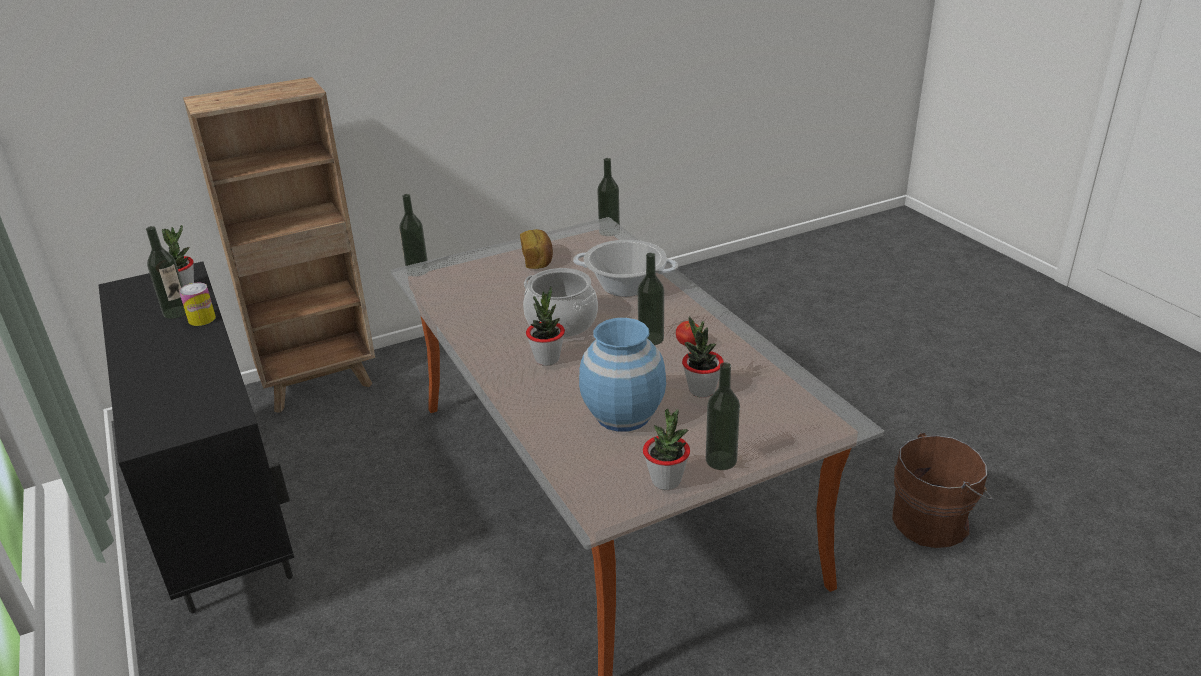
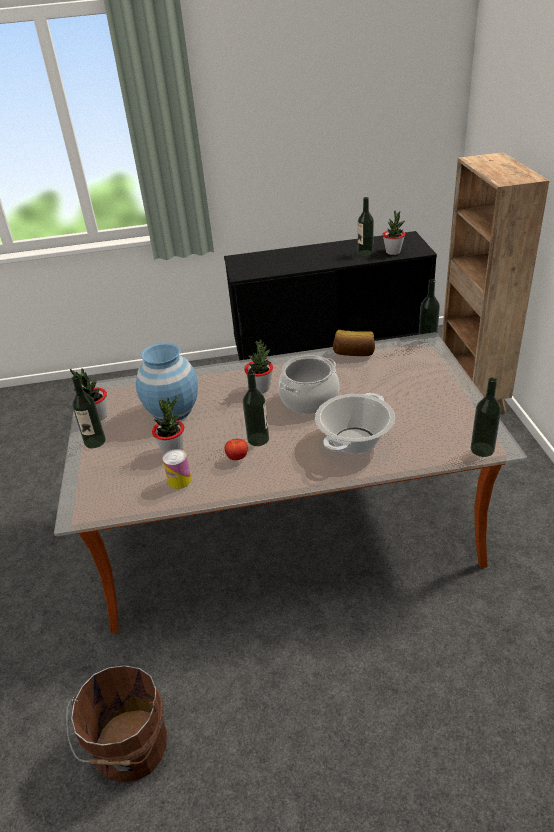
camera: 110 degrees right, 5 degrees up
can [179,283,216,326] -> can moved to [163,449,191,489]
bread [520,229,553,269] -> bread moved to [333,330,375,356]

